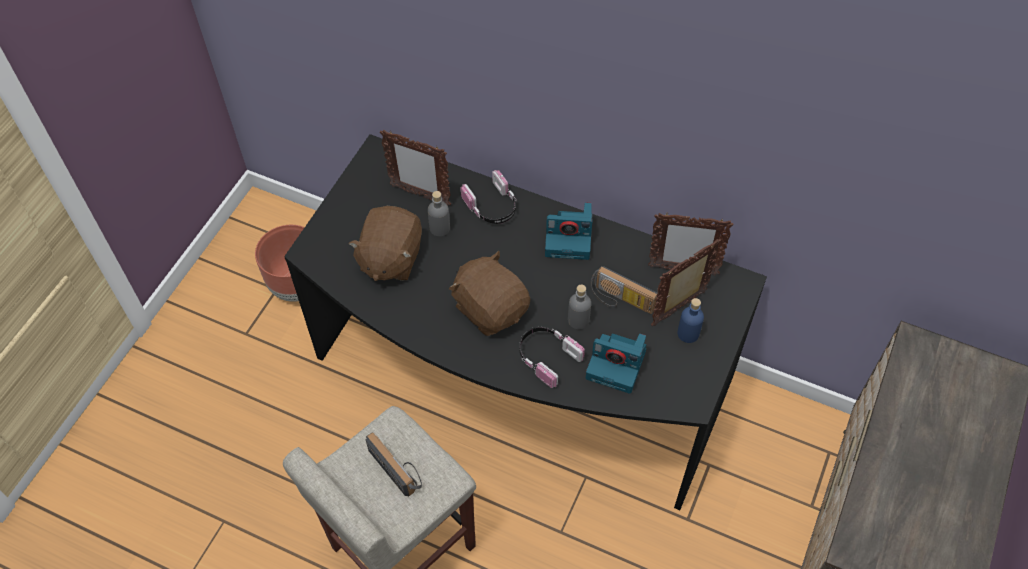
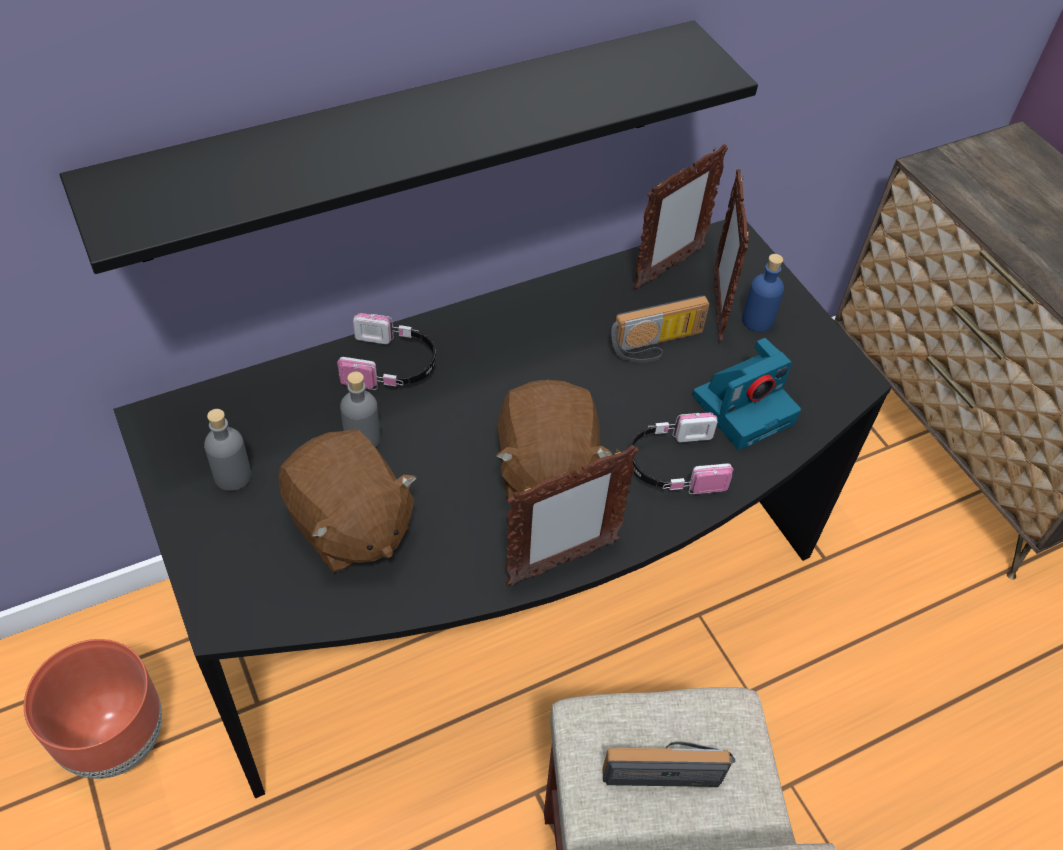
camera: 55 degrees left, 5 degrees down
picture frame [380,130,451,205] -> picture frame moved to [505,445,639,586]
brown plush toy [449,251,530,336] -> brown plush toy turned 90 degrees counterclockwise [496,380,613,499]
camera [545,203,593,260] -> none
grey bottle [568,285,591,329] -> grey bottle moved to [204,409,251,491]
none -> black shelf [60,20,758,274]

